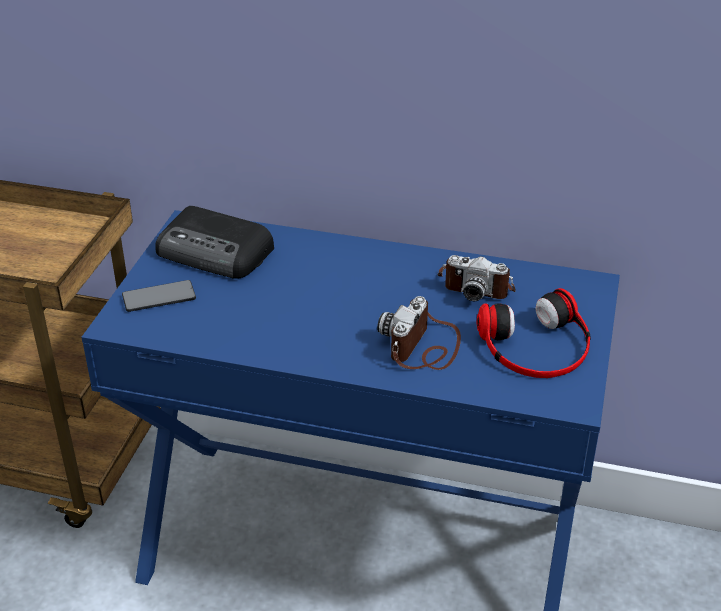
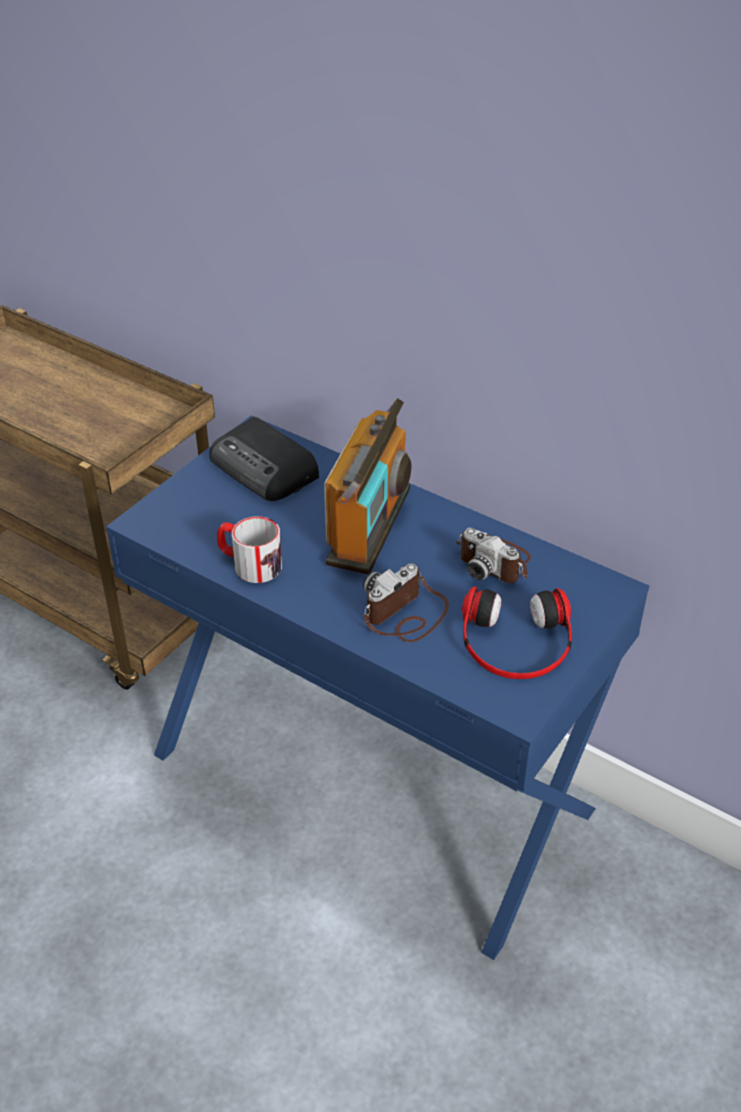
camera: 20 degrees right, 5 degrees up
phone [122,280,196,312] -> none
none -> mug [217,516,282,583]
none -> radio [324,398,411,574]

